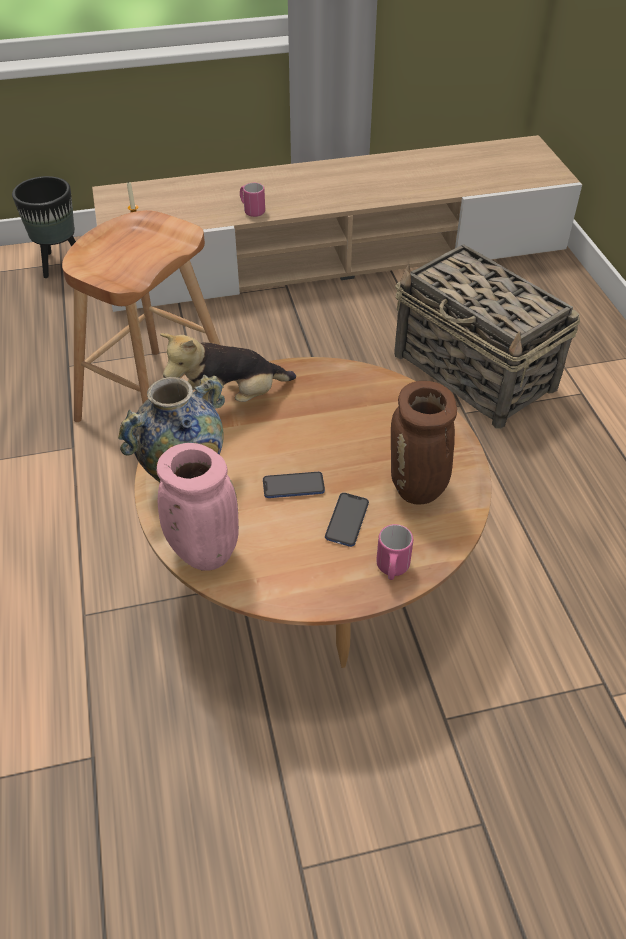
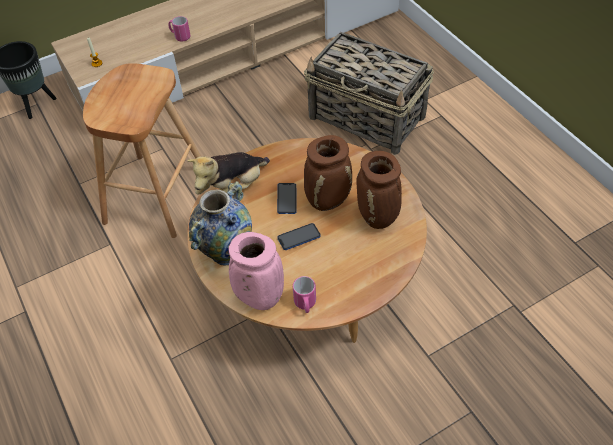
camera: 15 degrees left, 5 degrees up
phone [325,493,369,547] -> phone moved to [277,183,296,214]
pink mug [376,524,413,580] -> pink mug moved to [293,276,316,313]
none -> brown vase [304,135,352,211]

